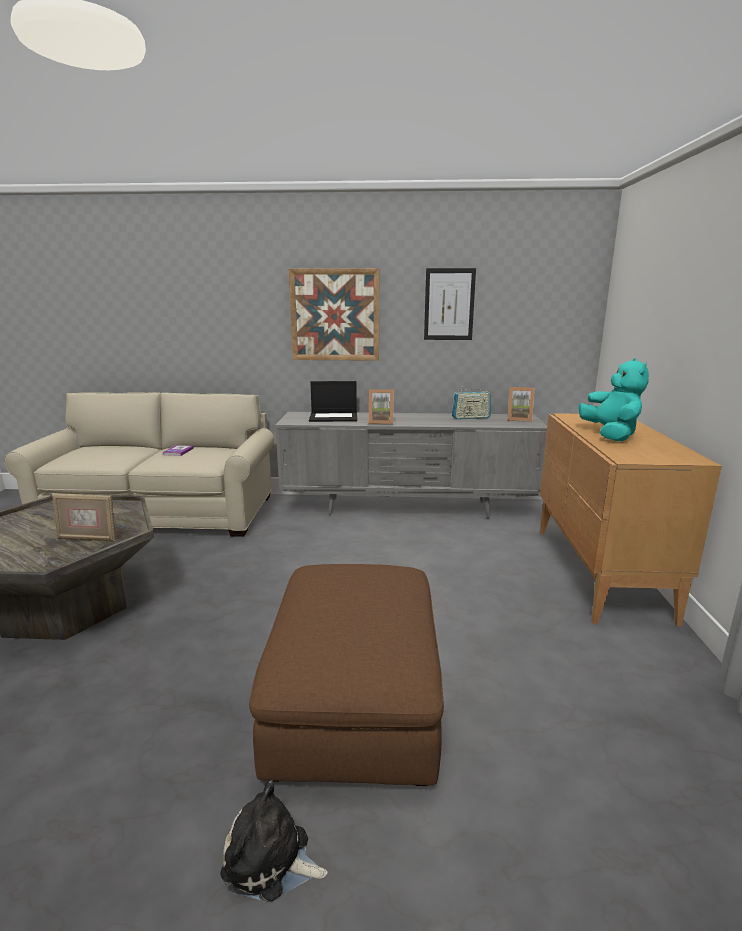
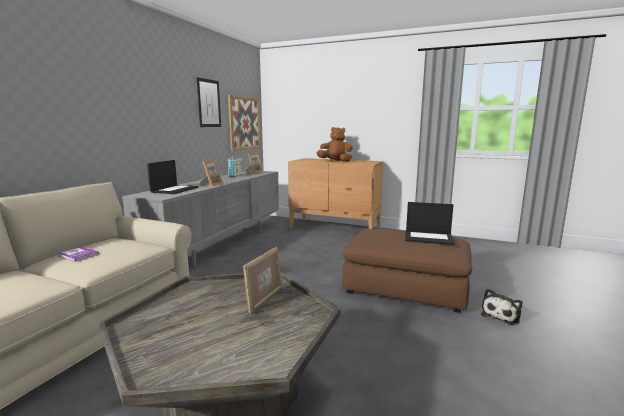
camera: 70 degrees left, 5 degrees down
picture [289,268,379,361] -> picture moved to [228,95,261,151]
turquoise plush toy [579,358,649,441] -> brown plush toy [317,127,353,162]
none -> laptop [405,202,455,245]

